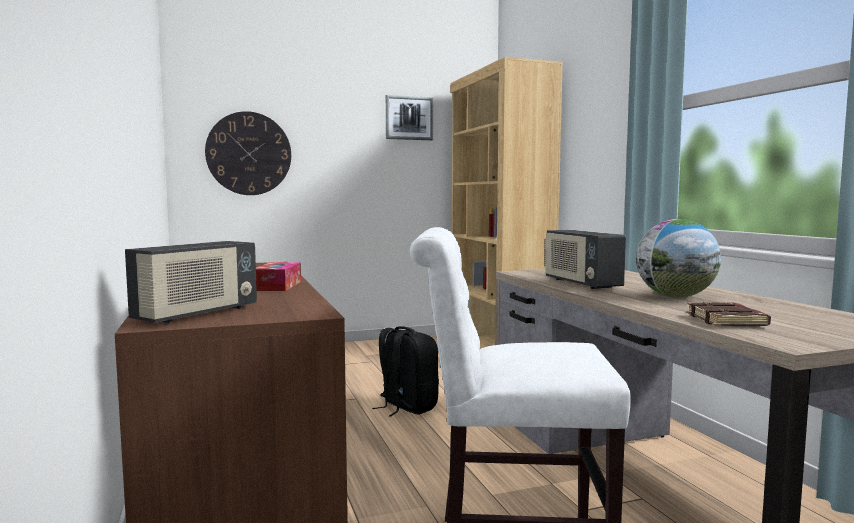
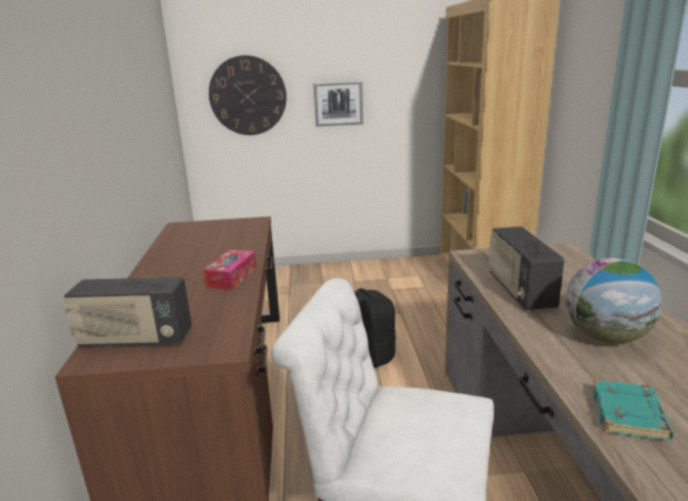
camera: 15 degrees right, 15 degrees up
radio [125,241,257,323] -> radio turned 45 degrees clockwise [64,277,192,347]
picture [386,95,433,140] -> picture moved to [314,81,363,126]
brown book [687,302,771,326] -> turquoise book [592,380,674,440]

